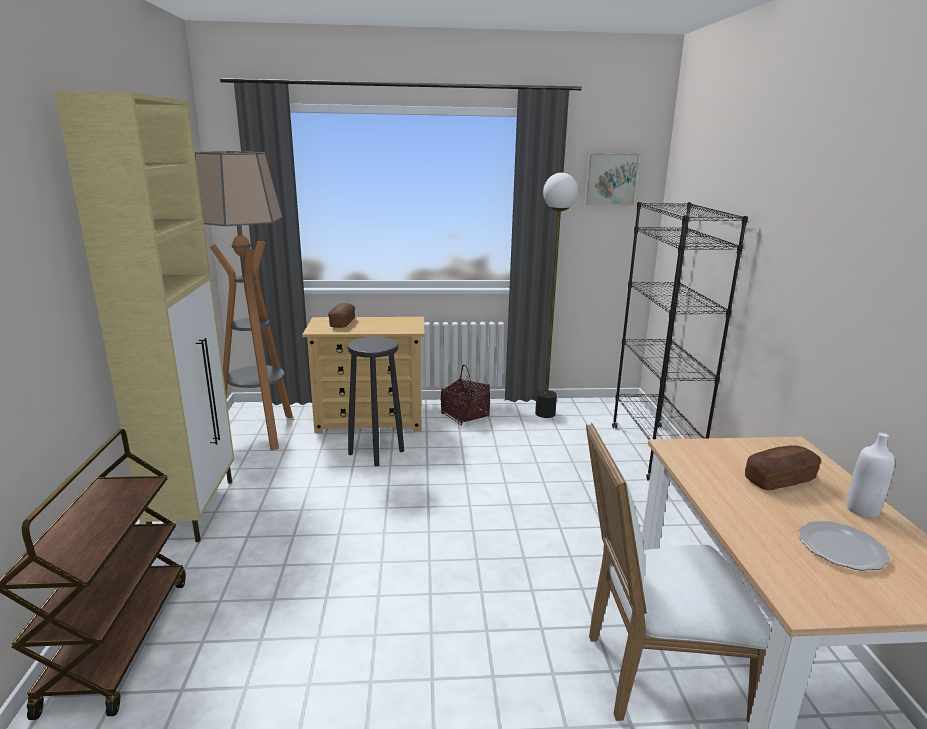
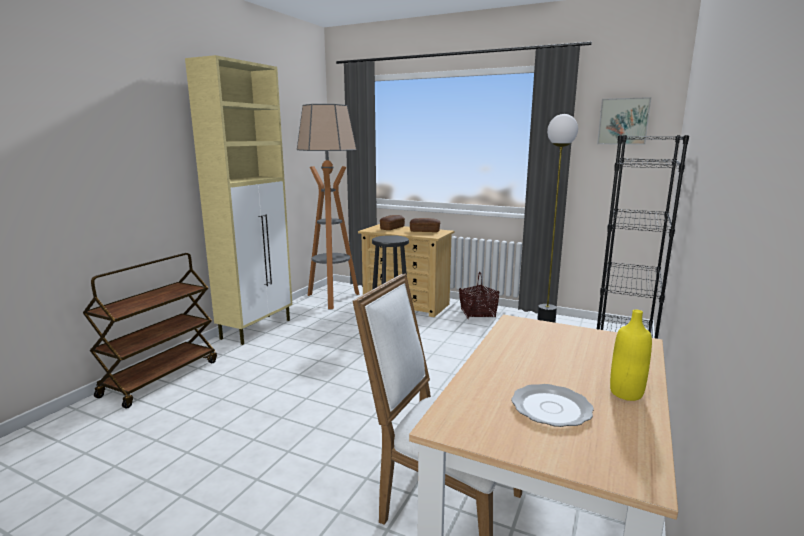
camera: 30 degrees right, 5 degrees down
bread [745,445,821,490] -> bread moved to [410,218,440,232]
white bottle [847,433,895,518] -> yellow bottle [610,310,652,401]

